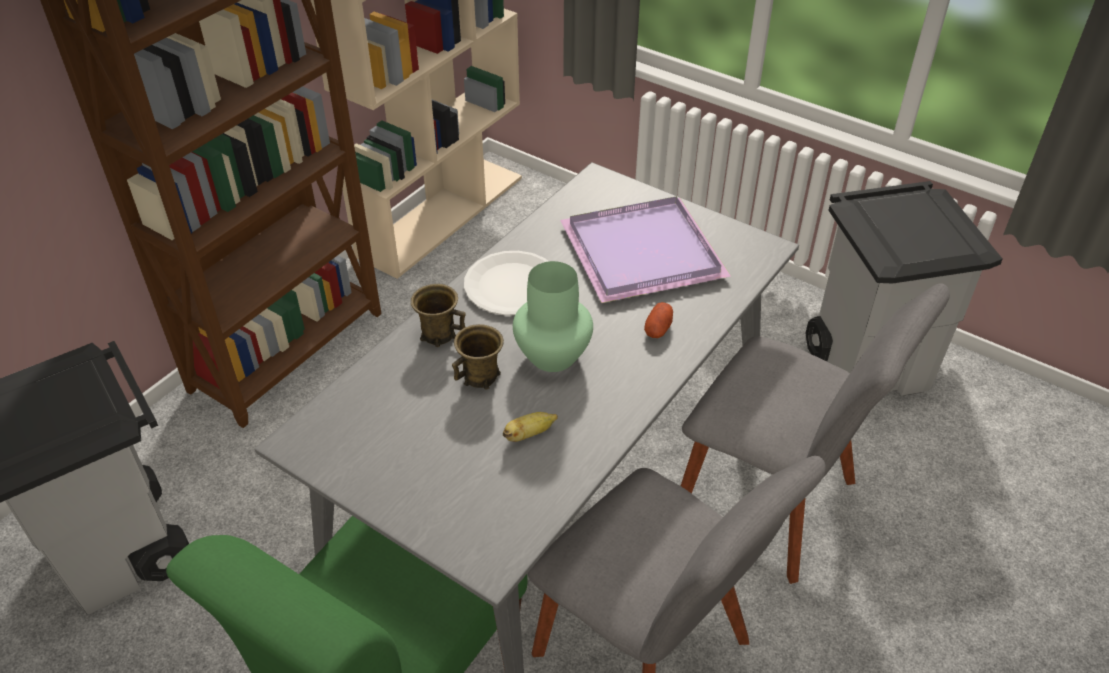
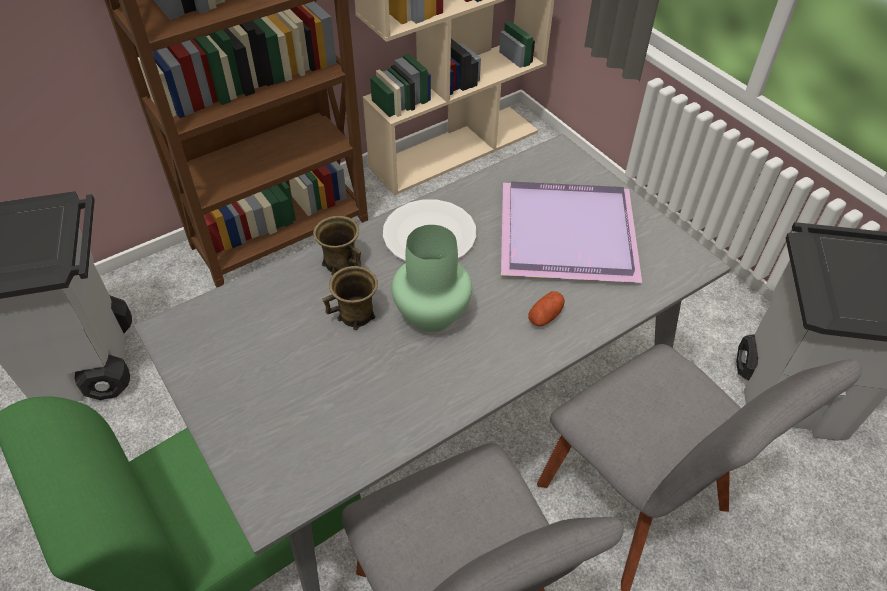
camera: 20 degrees right, 5 degrees up
banana [503,412,558,442] -> none

